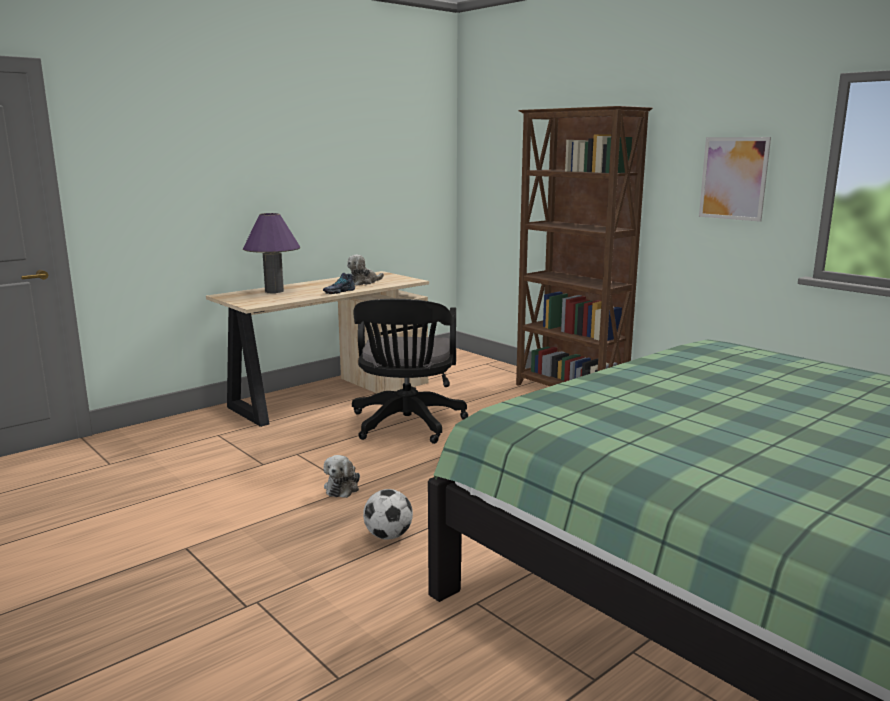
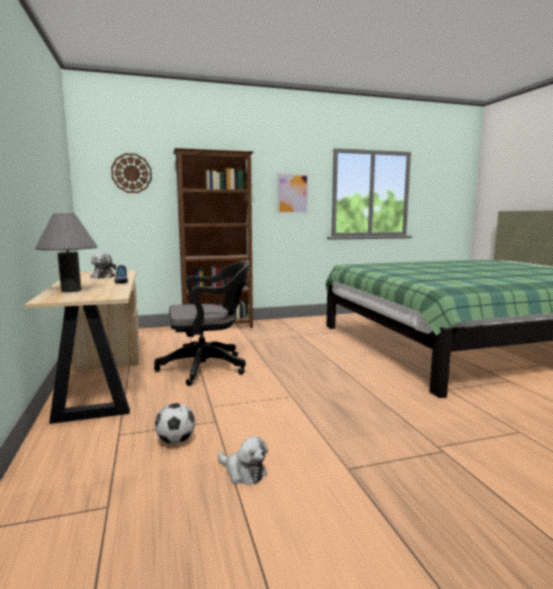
camera: 65 degrees left, 5 degrees down
purple table lamp [243,213,300,293] -> grey table lamp [35,213,98,292]
plush toy [323,455,360,498] -> plush toy moved to [218,436,268,485]
black office chair [352,299,468,444] -> black office chair turned 45 degrees counterclockwise [154,261,249,386]
football [363,489,413,540] -> football moved to [155,403,195,444]
none -> wall clock [111,153,152,193]

